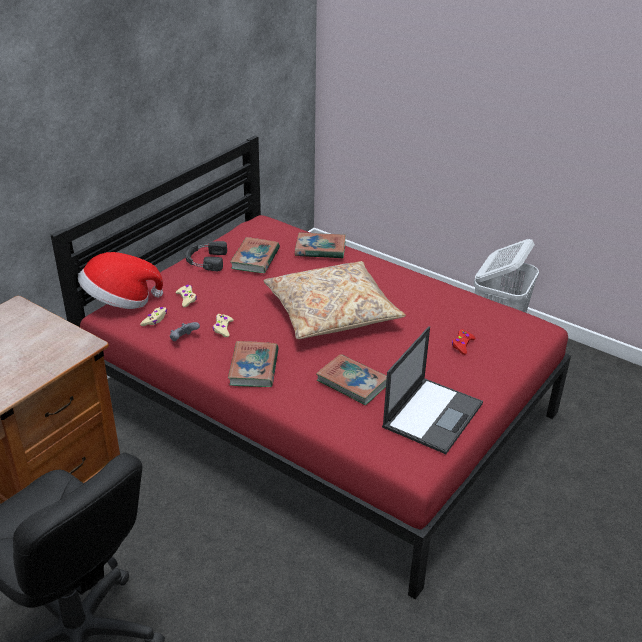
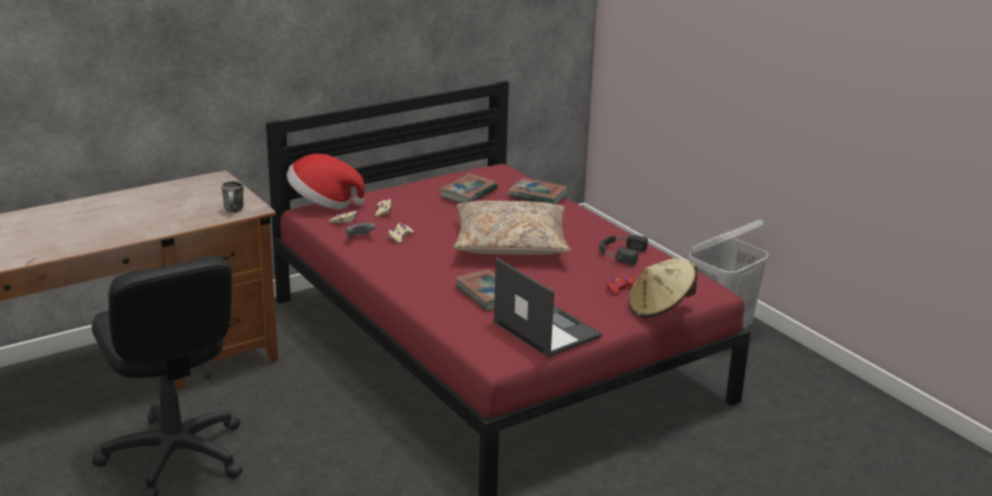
camera: 20 degrees right, 10 degrees down
black headphones [186,241,227,271] -> black headphones moved to [599,235,648,265]
book [228,341,278,387] -> none
laptop [382,326,483,454] -> laptop turned 90 degrees counterclockwise [493,258,602,357]
none -> mug [221,180,244,212]
none -> beige hat [628,258,698,318]

